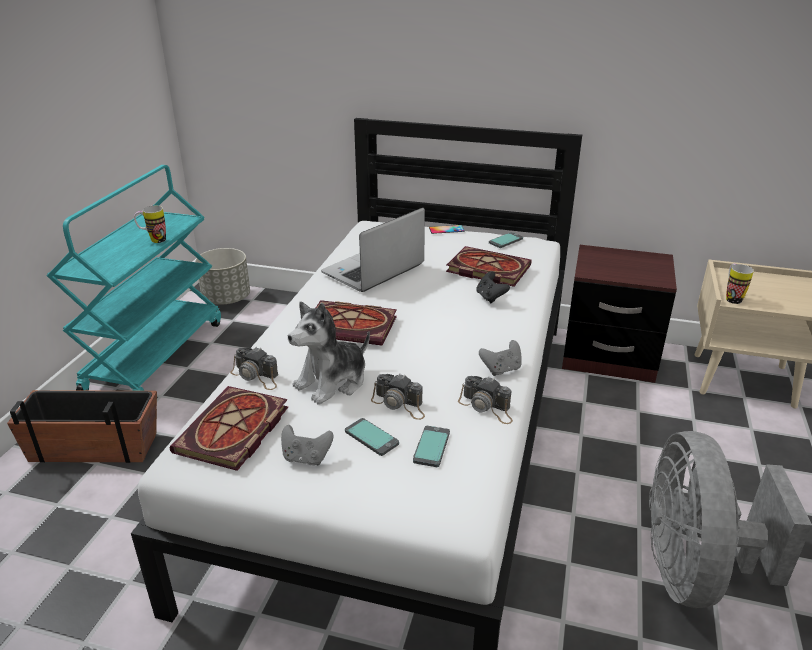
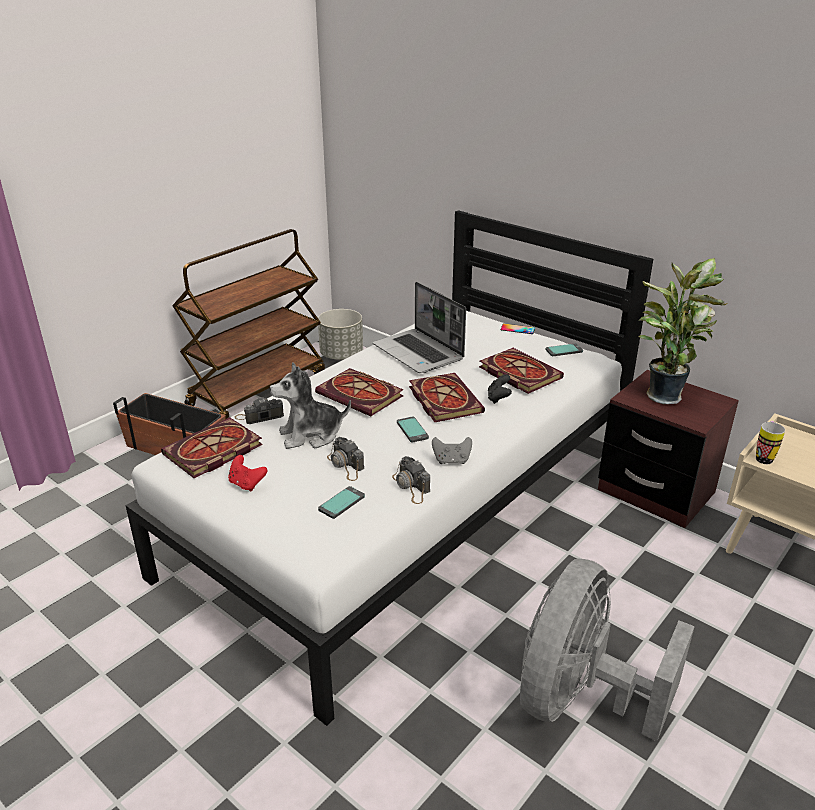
camera: 25 degrees right, 0 degrees up
turquoise cart [47,165,221,391] -> brown cart [172,229,325,419]
mug [134,206,166,243] -> none
camera [230,347,278,390] -> camera turned 105 degrees clockwise [235,397,284,424]
grey game controller [281,425,334,465] -> red game controller [228,455,268,491]
laptop [321,208,425,292] -> laptop turned 105 degrees counterclockwise [373,282,466,373]
phone [345,418,399,456] -> phone moved to [397,416,429,443]
none -> book [409,373,485,422]
none -> potted plant [639,258,728,404]

